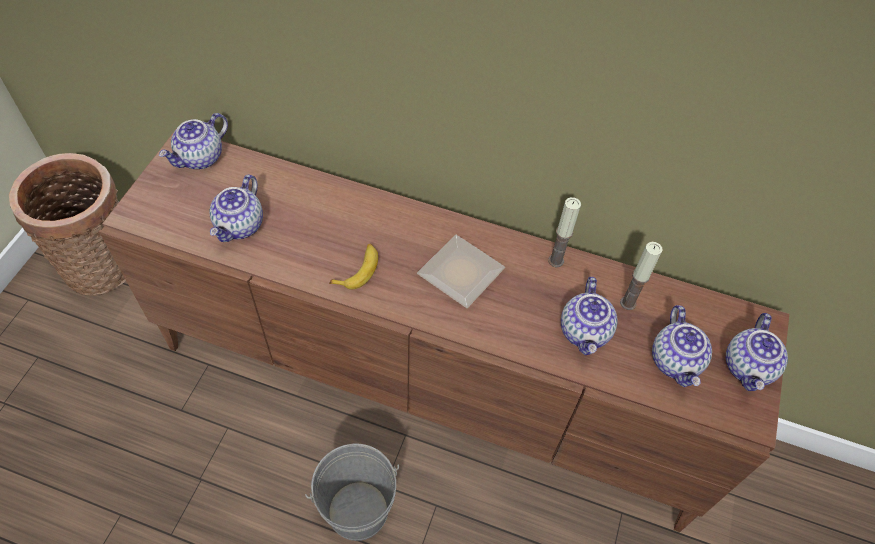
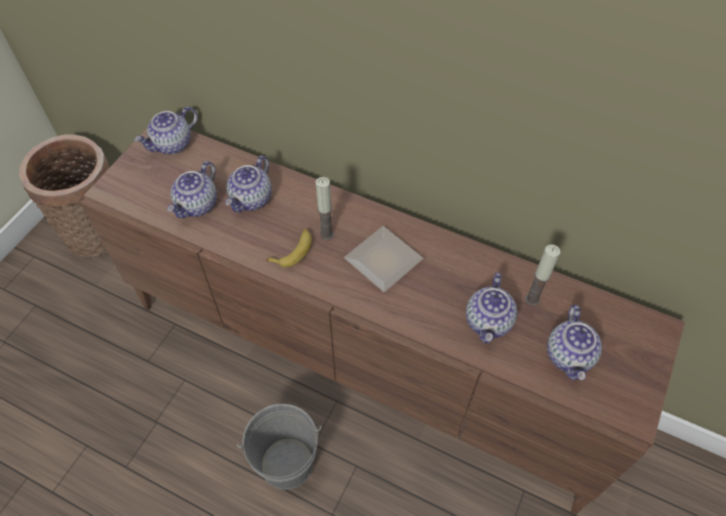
camera: 10 degrees right, 0 degrees up
candle [548,197,581,268] -> candle moved to [316,177,334,240]
teapot [726,313,788,391] -> teapot moved to [225,155,272,212]

